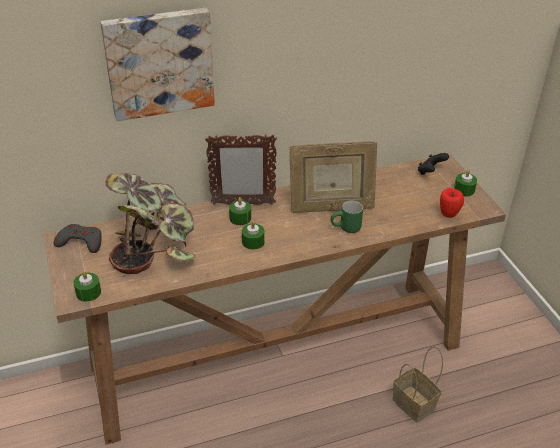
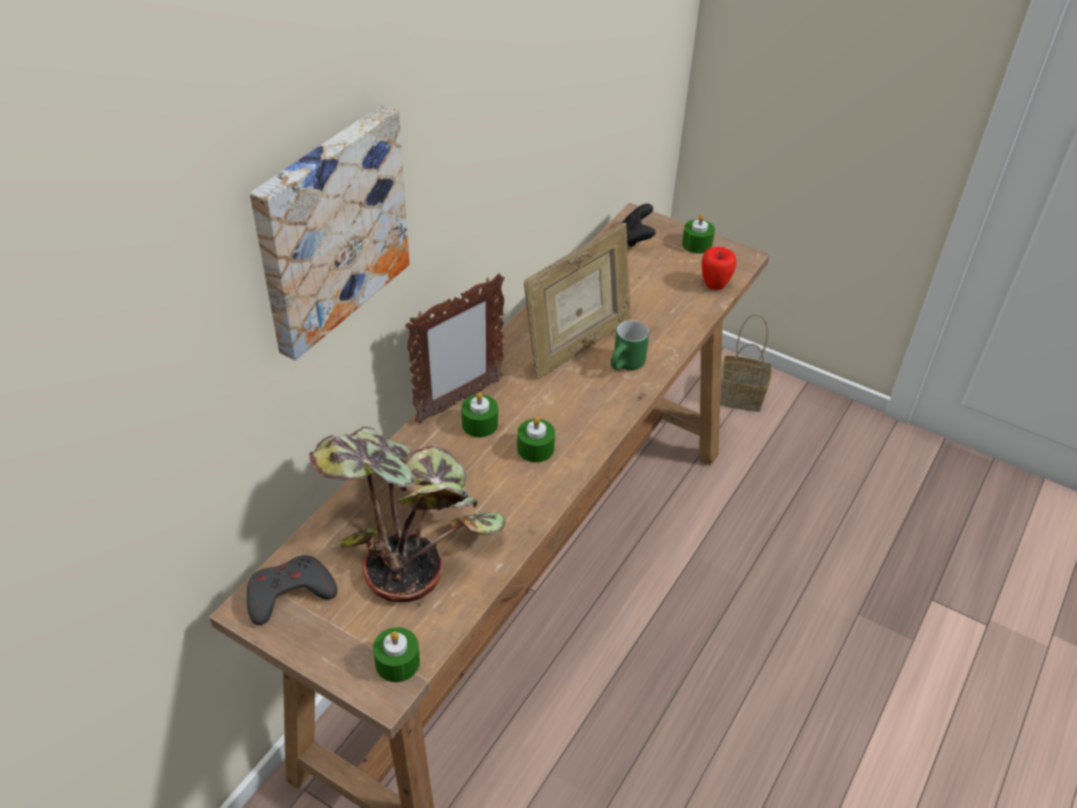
camera: 40 degrees left, 5 degrees up
basket [393,346,443,422] -> basket moved to [720,314,771,412]

